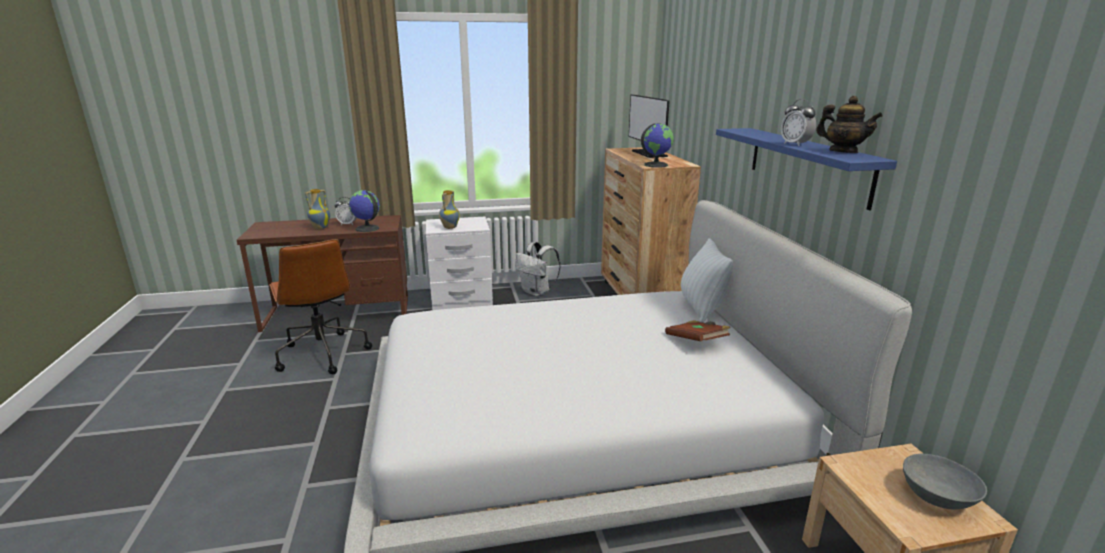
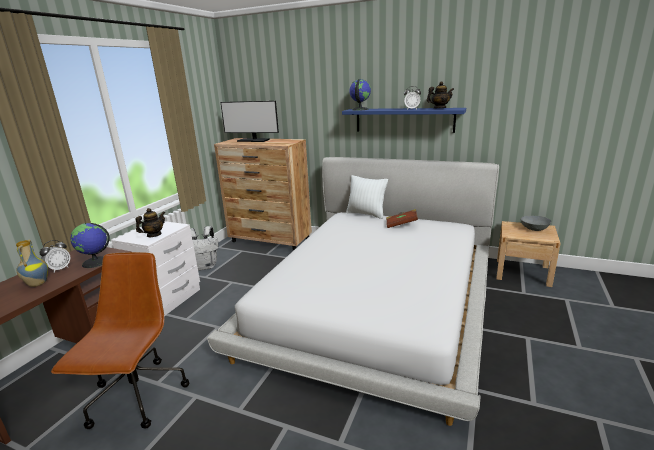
camera: 55 degrees left, 0 degrees up
brown office chair [269,239,372,374] -> brown office chair turned 90 degrees counterclockwise [51,252,189,429]
vase [439,190,460,229] -> teapot [136,208,165,237]
globe [641,123,674,168] -> globe moved to [349,79,371,111]

